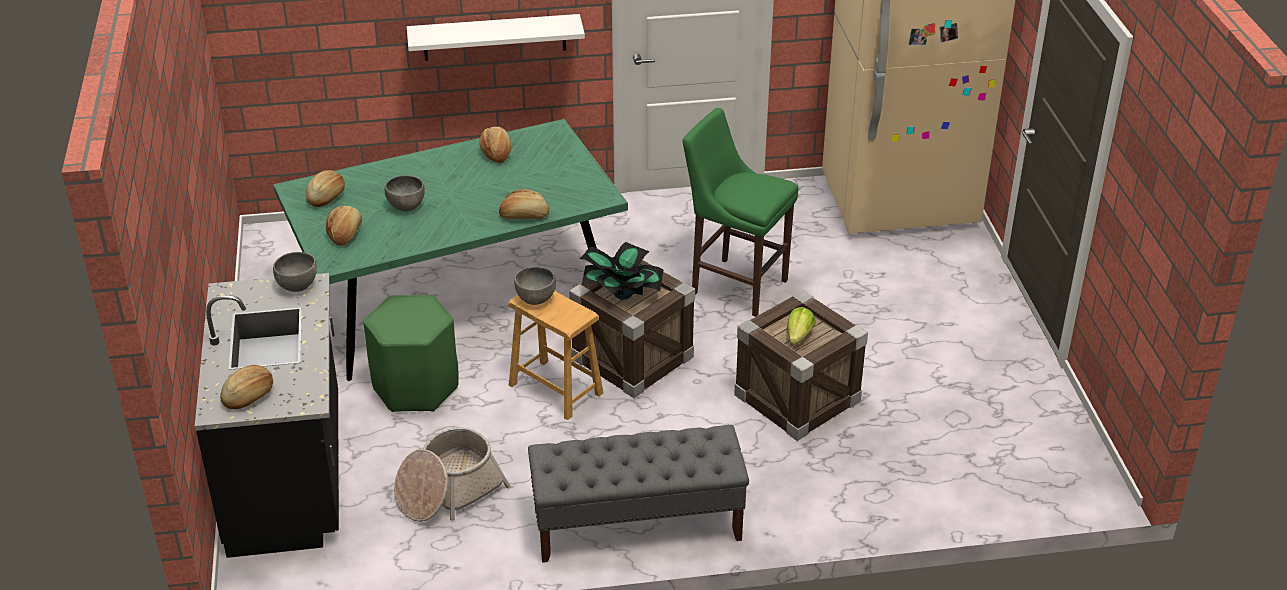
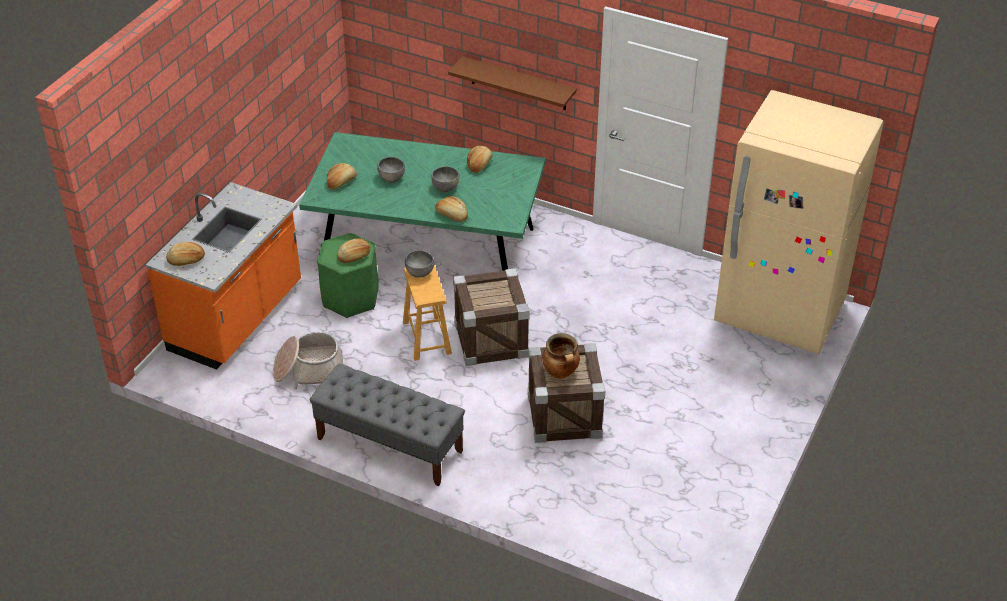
camera: 35 degrees right, 5 degrees up
black counter [195,273,339,558] -> orange counter [146,182,301,370]
grey bowl [273,252,317,292] -> grey bowl moved to [431,166,460,192]
bread [306,170,345,207] -> bread moved to [337,238,371,263]
white shelf [407,14,585,61] -> brown shelf [448,56,577,110]
potted plant [580,242,663,300] -> none
green stool [683,108,799,317] -> none
lettuce [787,307,816,345] -> cooking pot [542,333,580,379]

